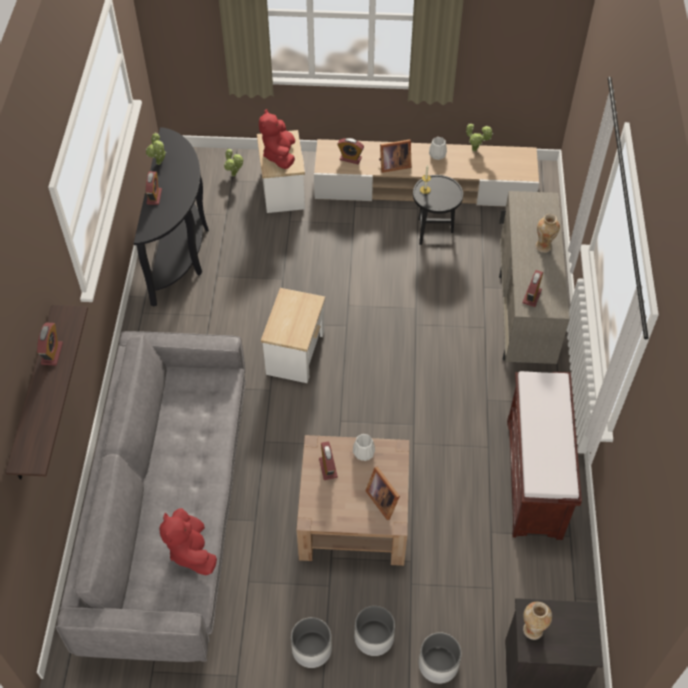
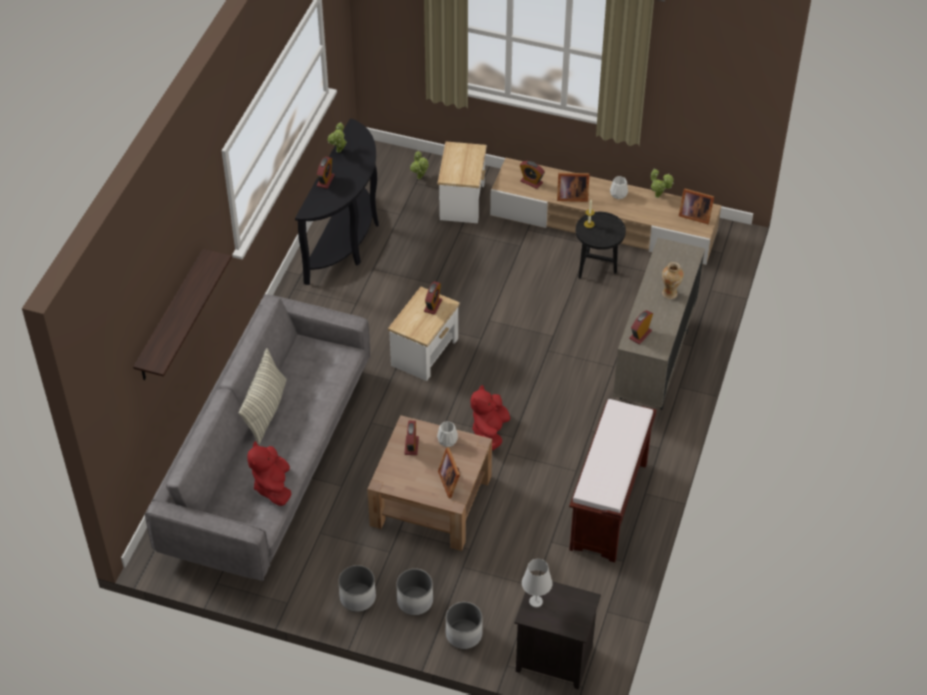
camera: 15 degrees right, 5 degrees down
alarm clock [37,322,63,366] -> alarm clock moved to [424,281,442,315]
red plush toy [259,109,295,169] -> red plush toy moved to [470,385,510,450]
vase [523,602,552,640] -> white table lamp [522,559,553,607]
none -> pillow [238,348,287,445]
none -> picture frame [679,188,714,224]

